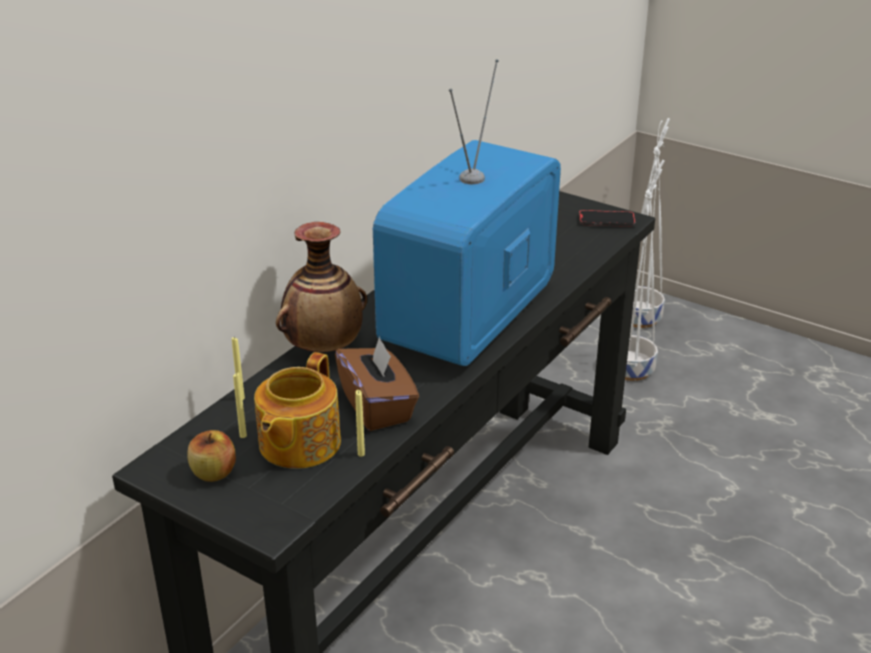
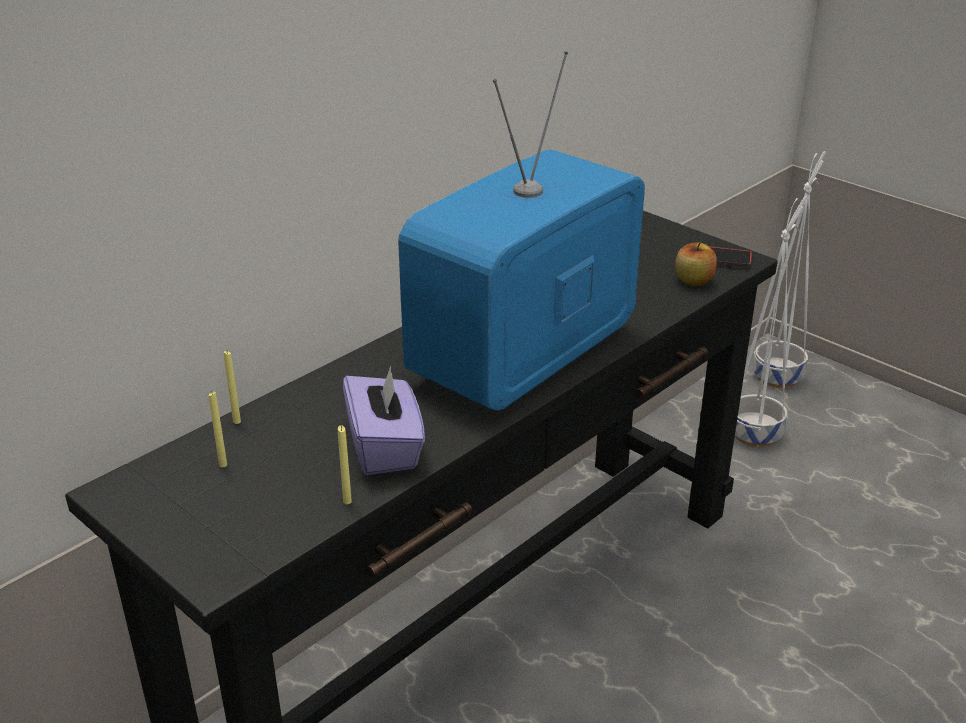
camera: 10 degrees right, 0 degrees up
apple [188,430,236,482] -> apple moved to [675,242,717,286]
teapot [254,352,341,469] -> none
vase [276,222,367,352] -> none
brown tissue box [335,336,419,431] -> purple tissue box [343,366,425,475]

